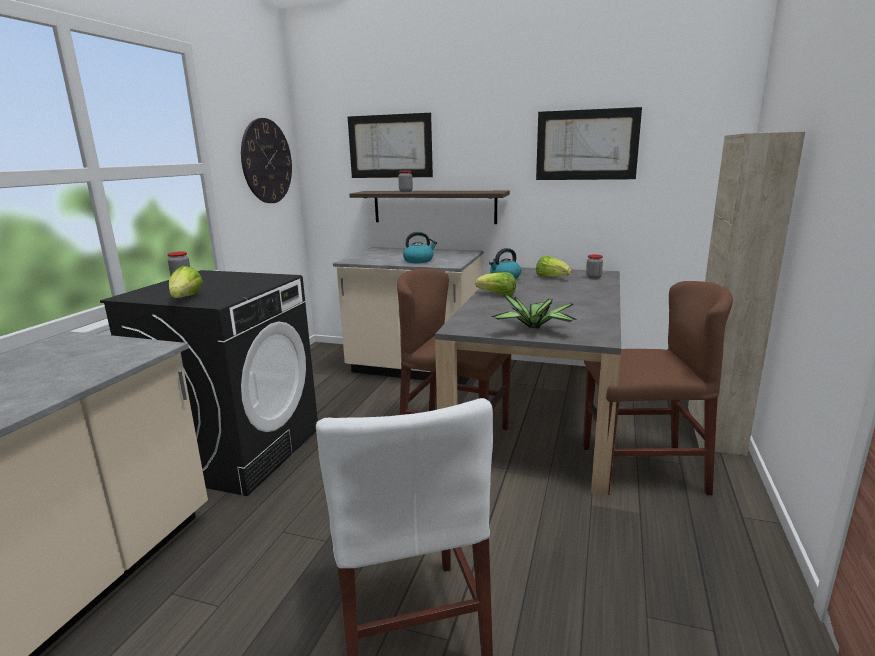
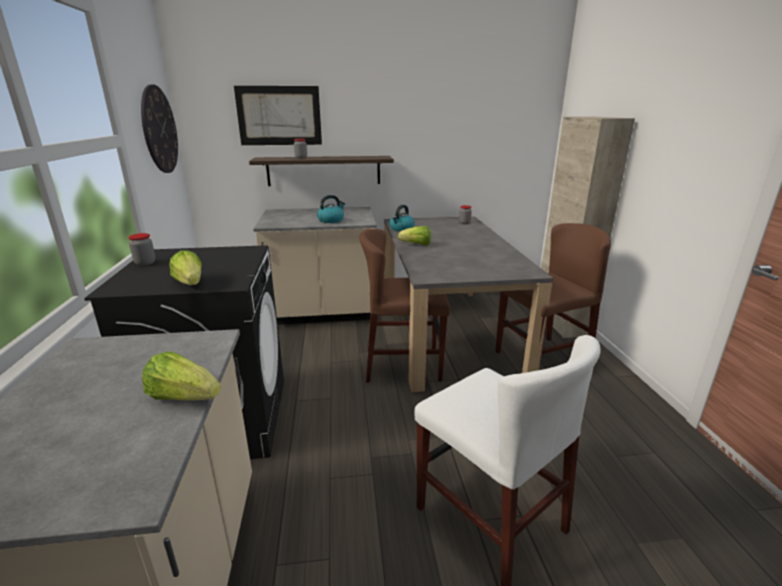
camera: 25 degrees left, 5 degrees up
potted plant [491,295,578,329] -> none
picture [536,107,642,180] -> none
lettuce [536,256,572,277] -> lettuce moved to [142,351,221,401]

